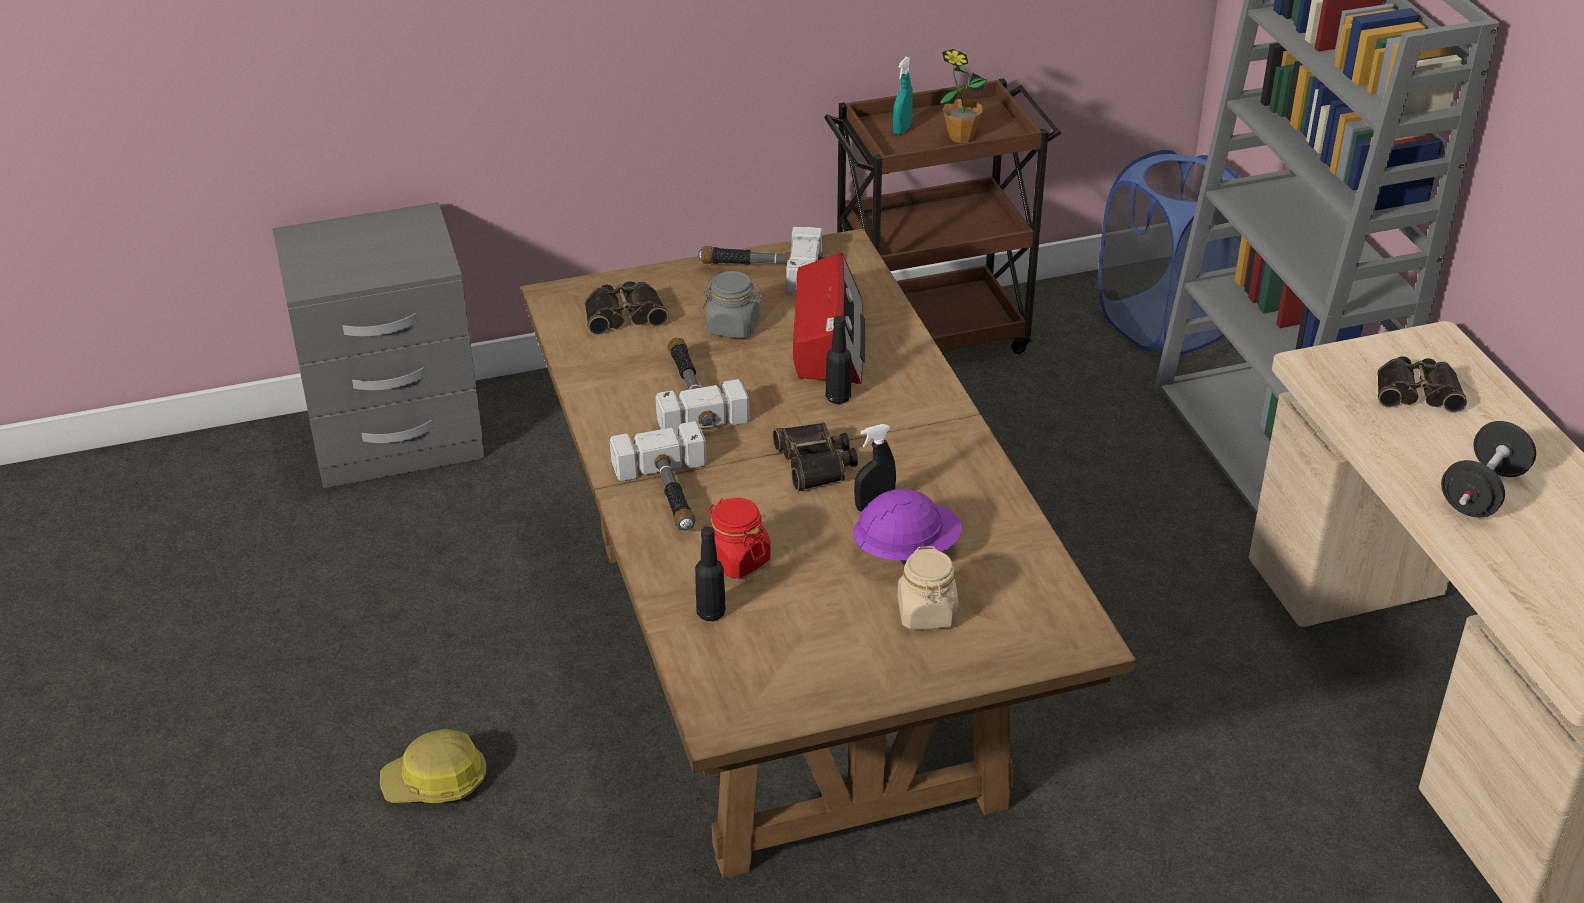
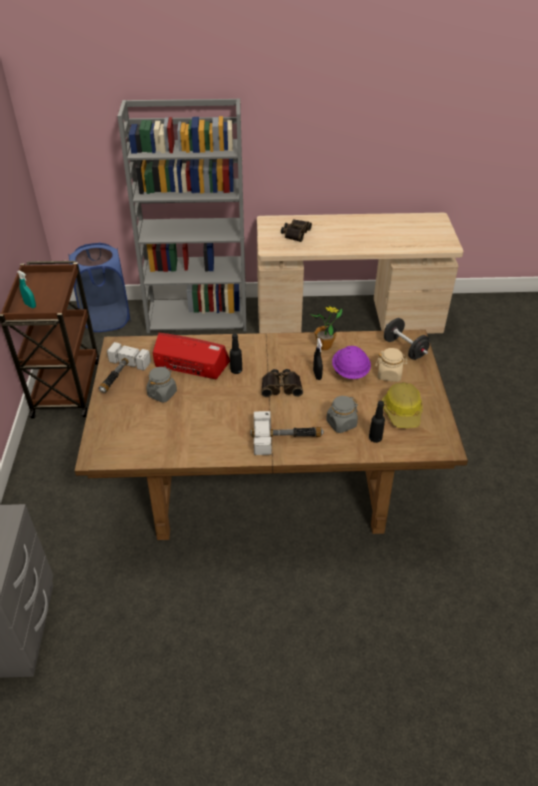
camera: 75 degrees left, 5 degrees up
hard hat [380,729,486,803] -> hard hat moved to [382,382,423,428]
binoculars [585,281,669,335] -> none
hammer [656,337,749,435] -> none
red jar [708,498,771,579] -> grey jar [326,396,358,433]
potted plant [940,49,988,143] -> potted plant moved to [310,306,344,350]
black dumbbell [1441,421,1536,518] -> black dumbbell moved to [384,318,430,360]

